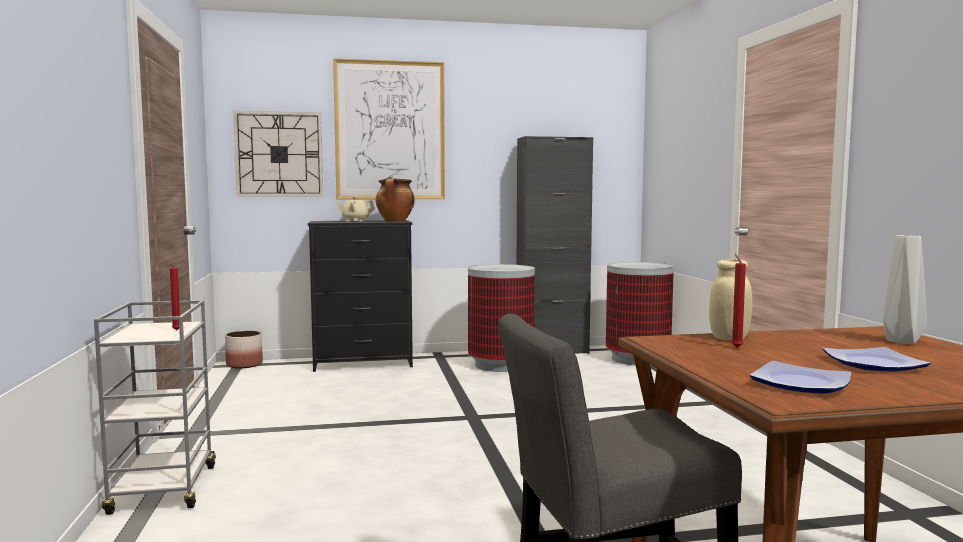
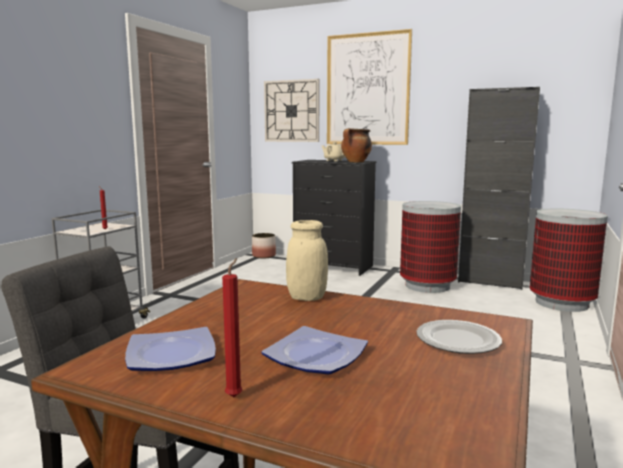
camera: 35 degrees right, 5 degrees up
red candle [731,253,746,348] -> red candle moved to [222,258,242,397]
grey vase [883,235,927,344] -> plate [416,320,502,354]

